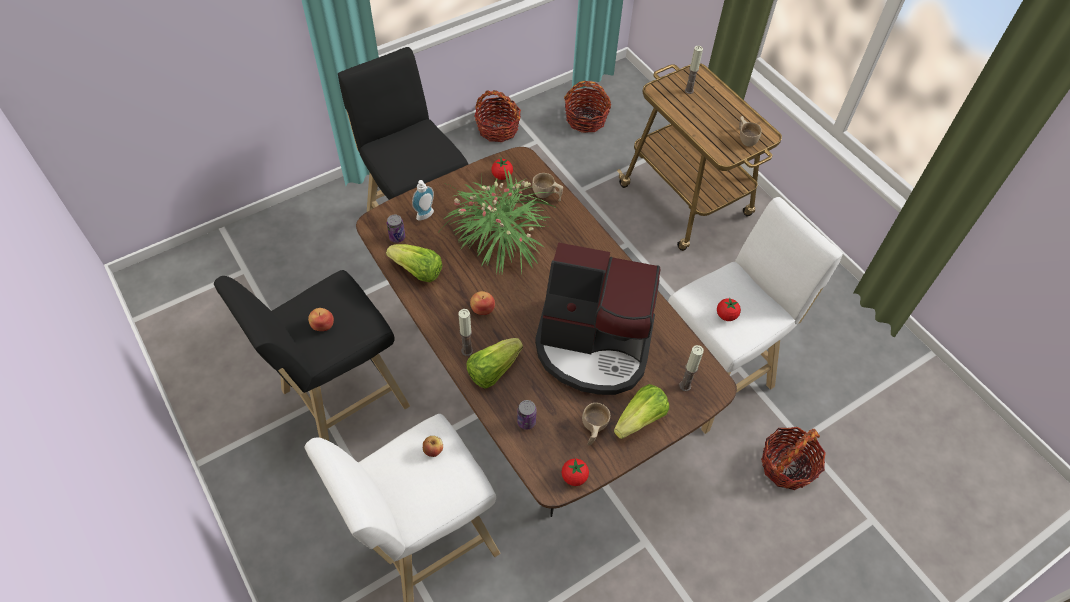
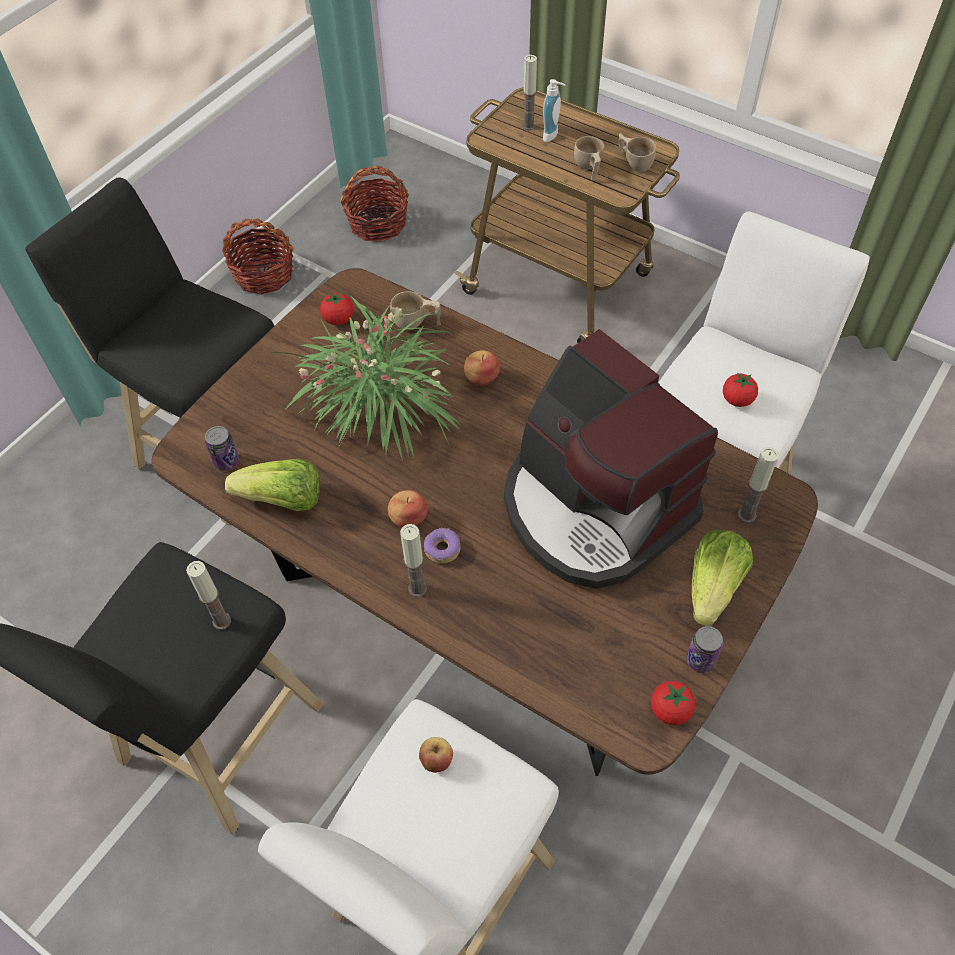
camera: 20 degrees left, 0 degrees up
apple [308,308,334,331] -> apple moved to [464,350,500,386]
soap dispenser [412,180,434,221] -> soap dispenser moved to [543,79,566,142]
lettuce [467,338,523,388] -> none
can [517,400,537,430] -> can moved to [686,626,723,673]
coffee machine [535,242,661,395] -> coffee machine turned 60 degrees clockwise [504,329,718,589]
beige cup [582,403,610,445] -> beige cup moved to [574,136,604,180]
basket [761,427,826,490] -> none
none -> candle [186,561,231,630]
none -> donut [424,528,460,563]

